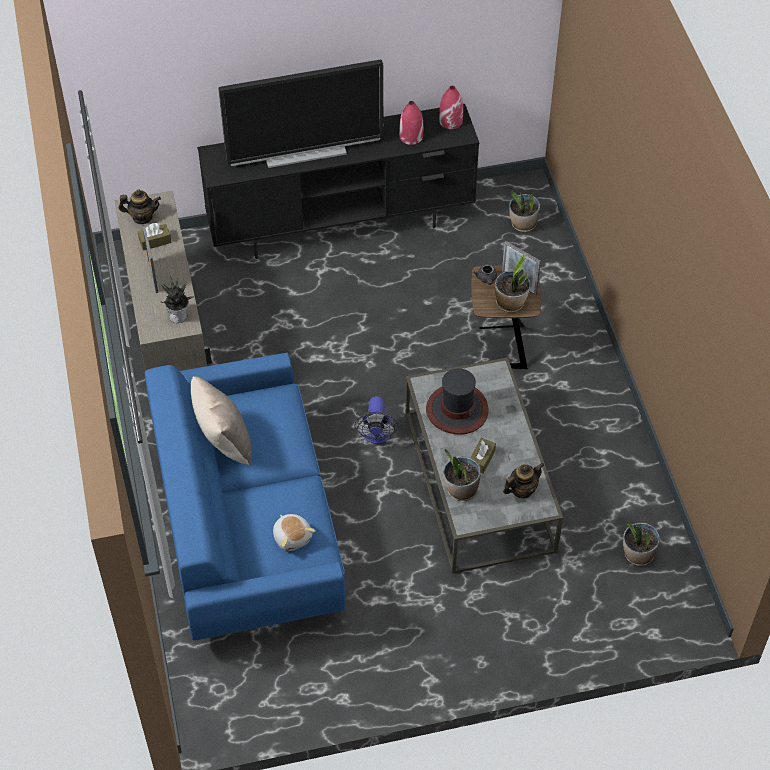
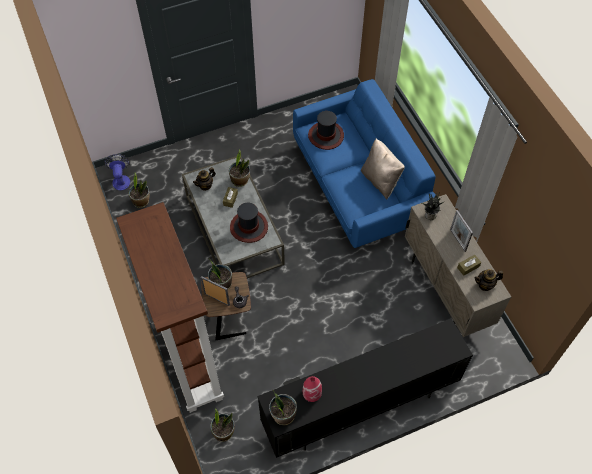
camera: 170 degrees right, 5 degrees up
television [218,60,384,168] -> none
plush toy [273,514,316,551] -> hat [308,111,344,150]
fan [354,396,398,444] -> fan moved to [104,154,130,190]
red vase [439,86,463,129] -> potted plant [269,390,297,425]
none -> brown bookcase [116,202,224,413]

